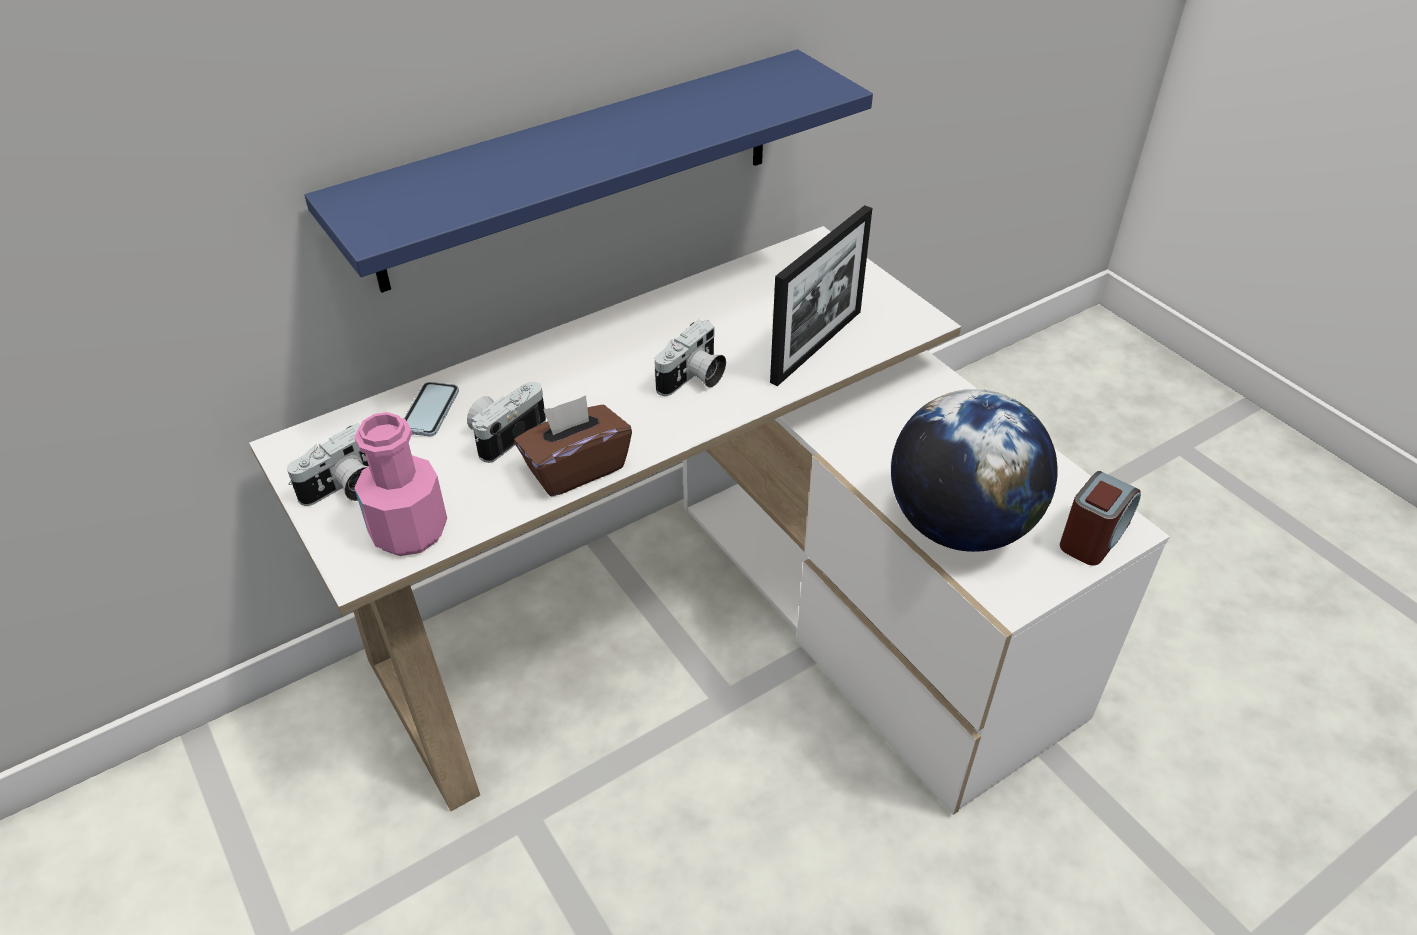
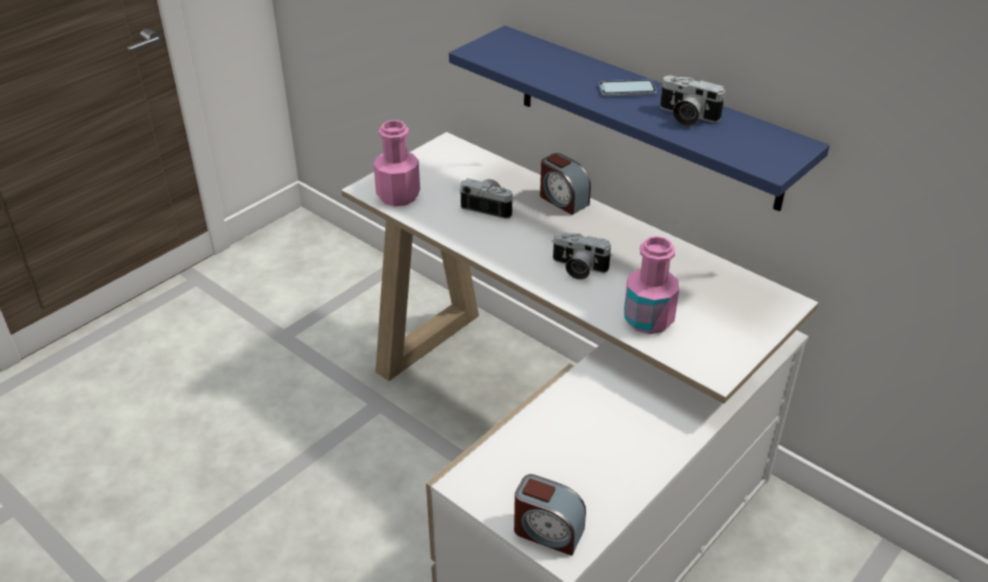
camera: 75 degrees right, 5 degrees down
camera [287,423,369,506] -> camera moved to [660,76,726,127]
phone [404,382,459,436] -> phone moved to [599,79,657,96]
brown tissue box [514,395,632,497] -> none
picture frame [770,205,872,386] -> pink bottle [624,236,679,334]
globe [891,389,1058,552] -> none
none -> alarm clock [540,153,591,215]

